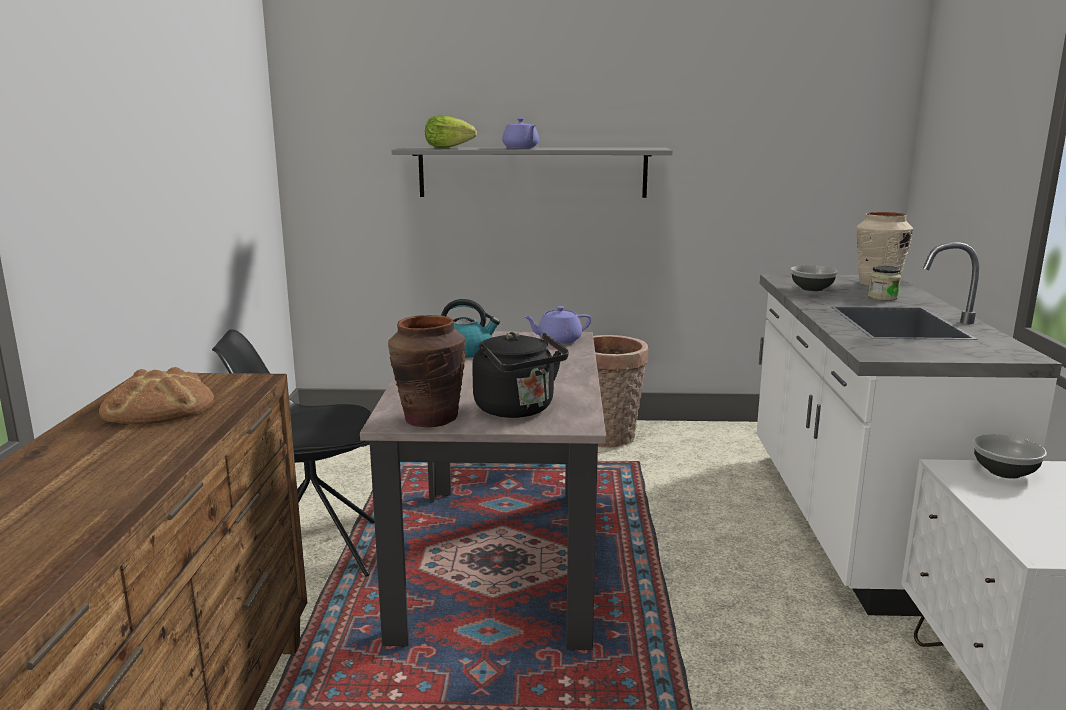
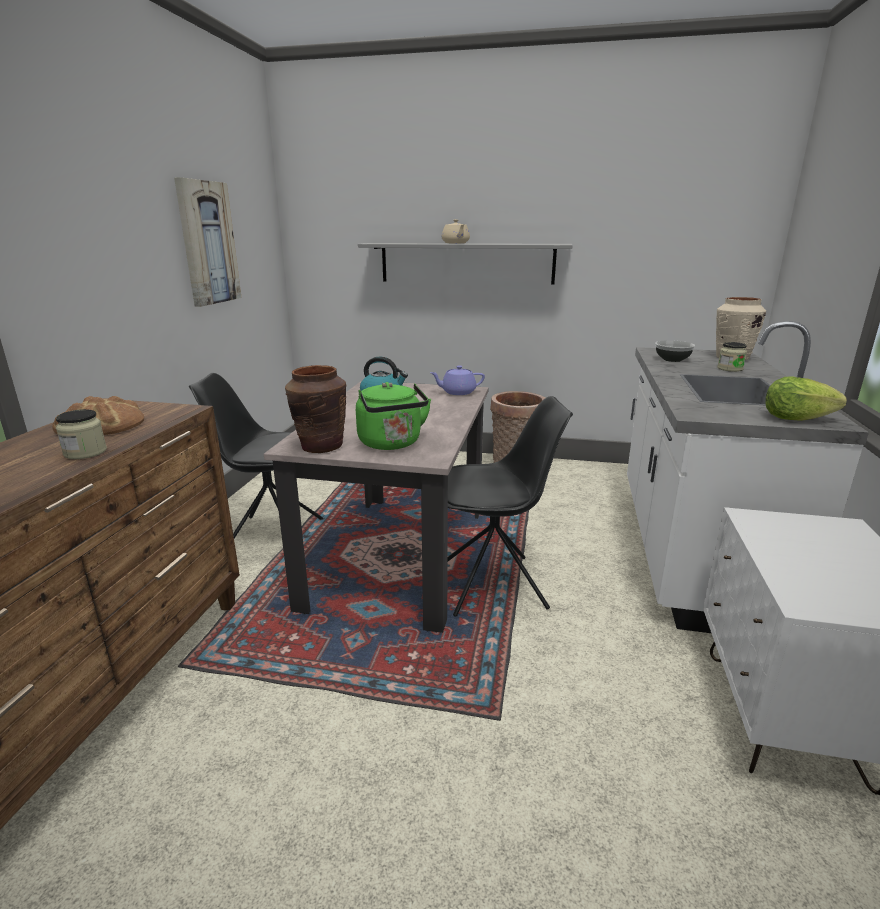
camera: 10 degrees right, 5 degrees up
lettuce [425,115,477,148] -> lettuce moved to [766,376,847,421]
black kettle [472,332,569,418] -> green kettle [356,382,431,450]
purple teapot [502,118,539,148] -> beige teapot [441,219,470,244]
bowl [973,434,1047,479] -> none
none -> jar [56,409,107,459]
none -> picture [174,177,241,307]
none -> black chair [448,396,573,617]

